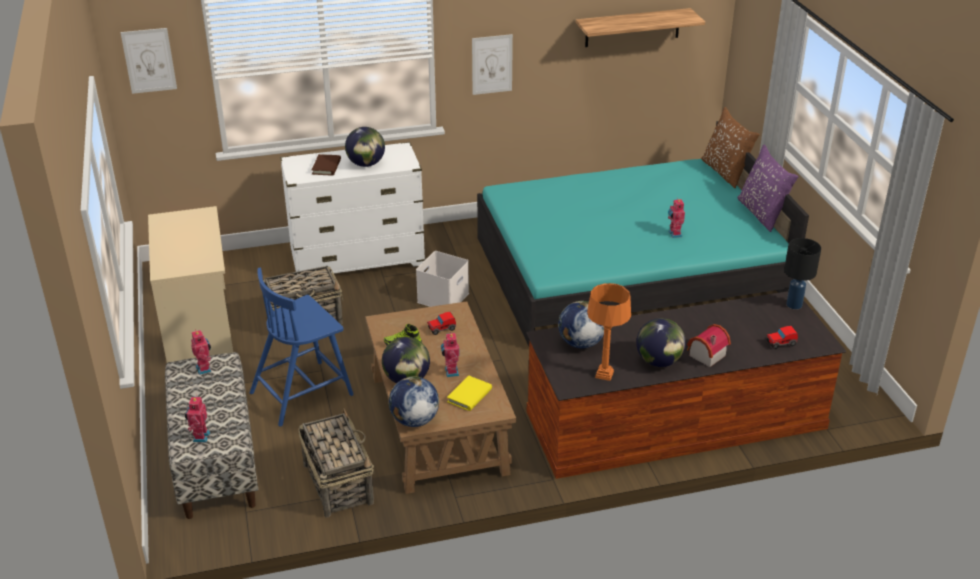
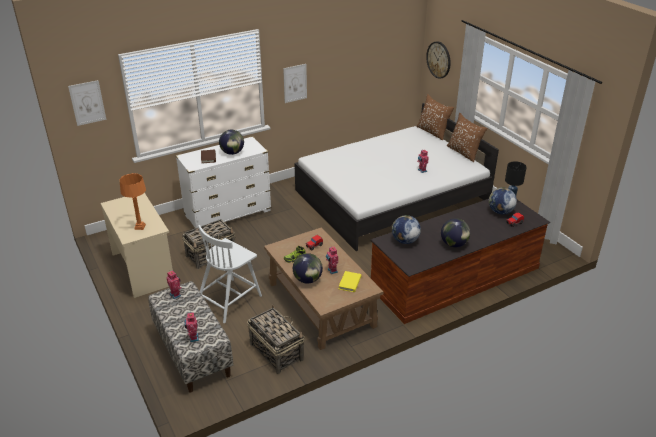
camera: 15 degrees left, 0 degrees up
blue chair [250,268,354,426] -> white chair [198,225,262,323]
globe [389,376,439,427] -> globe moved to [489,187,517,214]
white storage box [416,251,469,307] -> none
turquoise bed [477,121,809,346] -> white bed [294,103,499,251]
shelf [576,8,705,47] -> none
orange table lamp [587,283,631,381] -> orange table lamp moved to [120,173,146,230]
toy house [687,324,731,367] -> none
purple pillow [737,145,798,232] -> brown pillow [447,113,487,162]
none -> wall clock [426,41,451,79]

